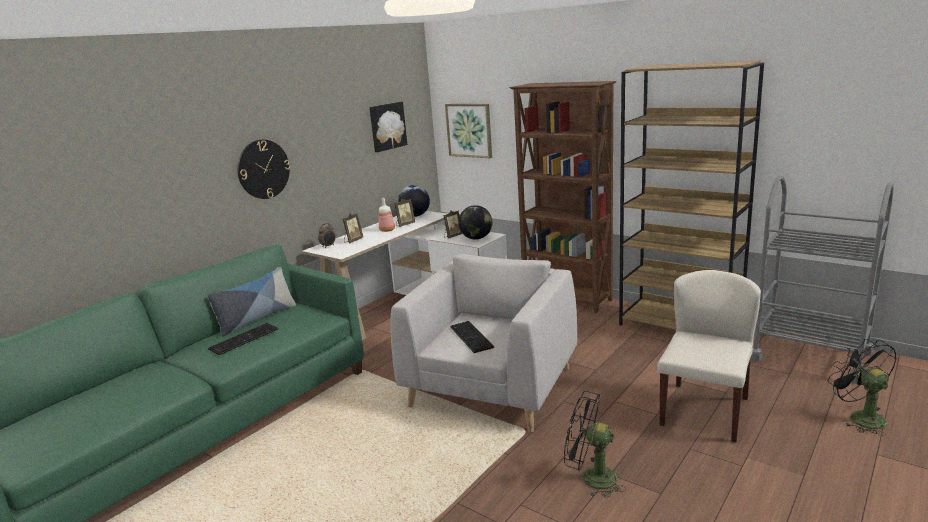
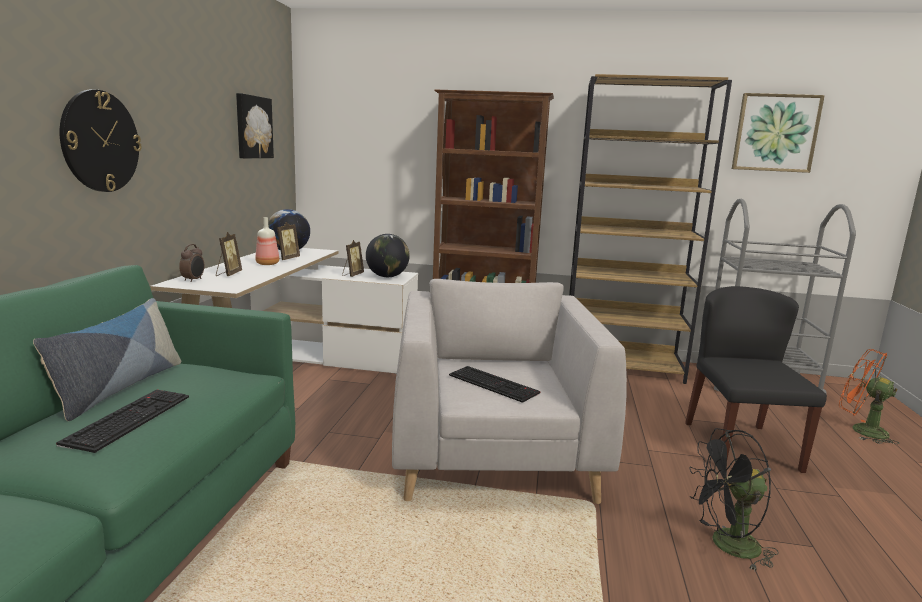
camera: 30 degrees left, 5 degrees down
picture [445,104,492,158] -> picture moved to [732,93,825,173]
beige chair [657,270,761,443] -> black chair [685,286,827,473]
black fan [828,339,897,436] -> orange fan [839,349,899,444]

